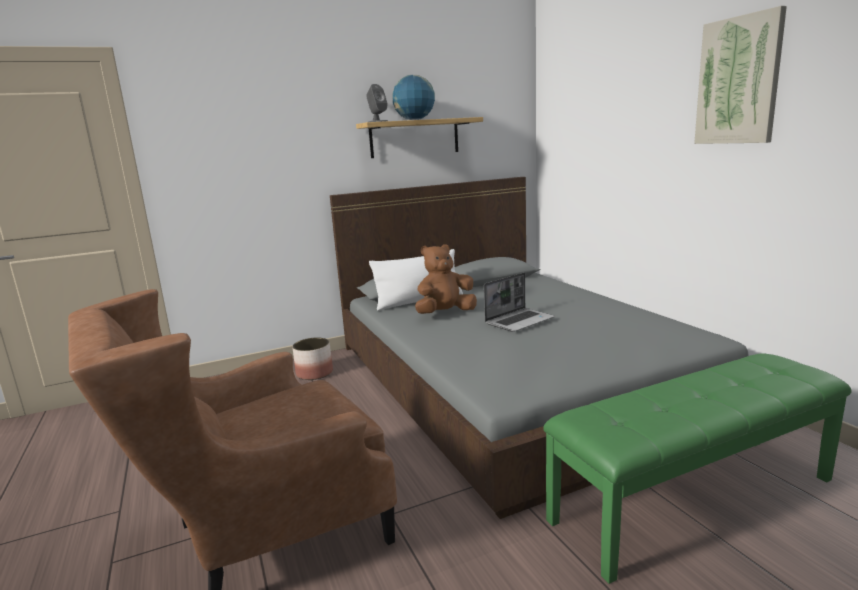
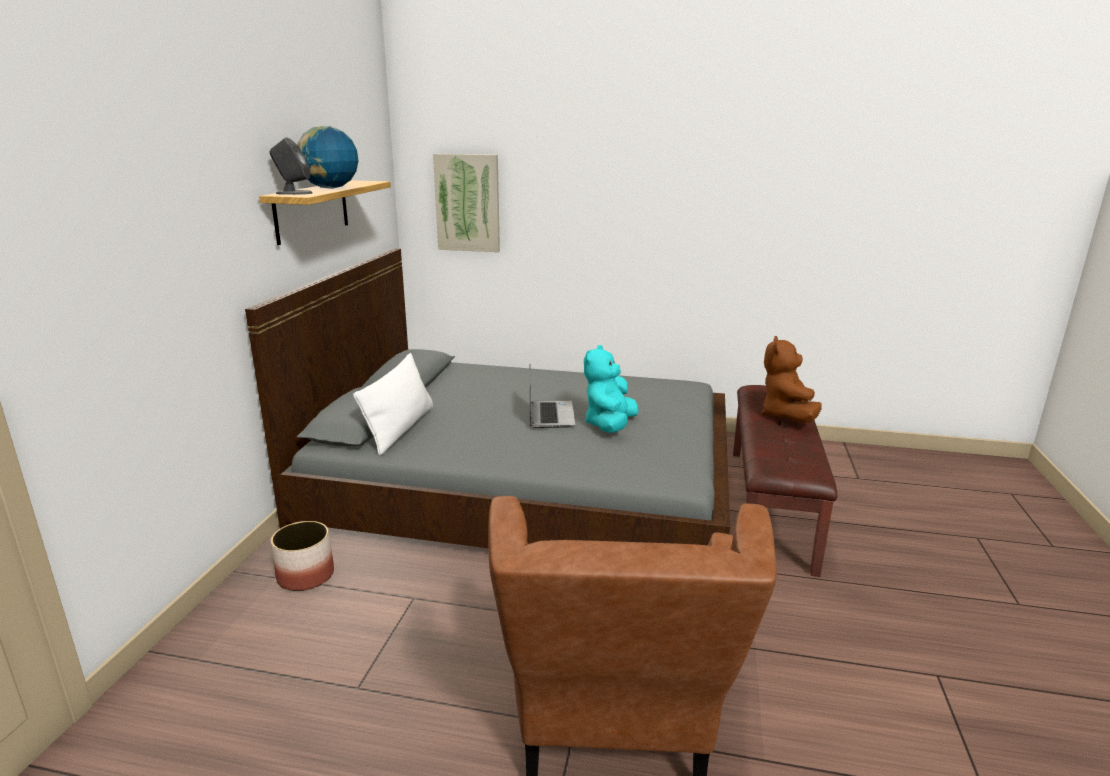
camera: 55 degrees left, 5 degrees up
brown plush toy [415,244,477,314] -> brown plush toy moved to [761,336,822,423]
green bench [543,354,852,584] -> brown bench [733,385,837,577]
picture [694,6,787,144] -> picture moved to [433,154,500,252]
none -> turquoise plush toy [584,345,639,433]

